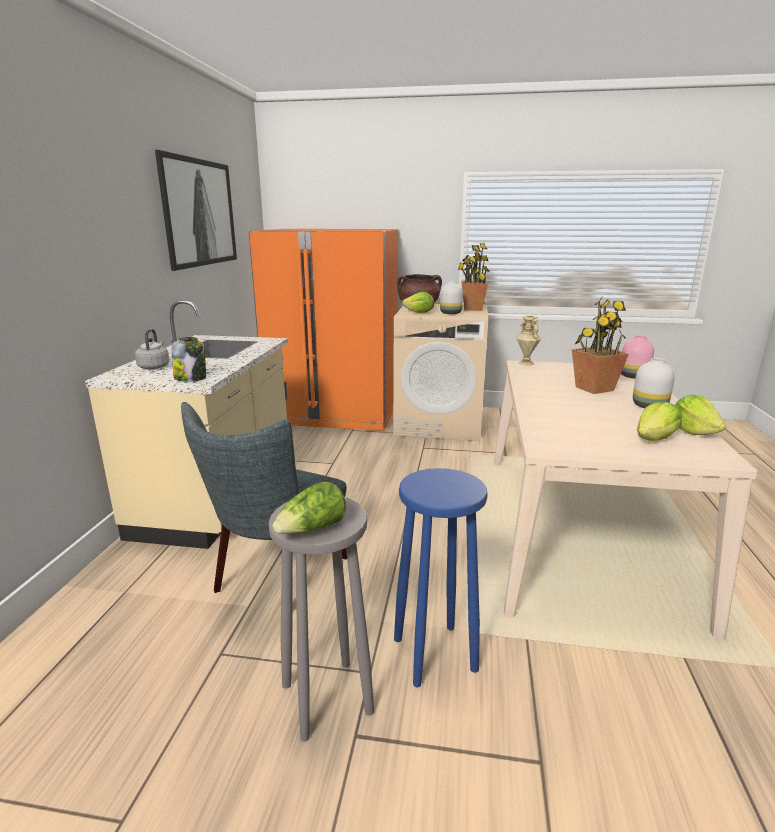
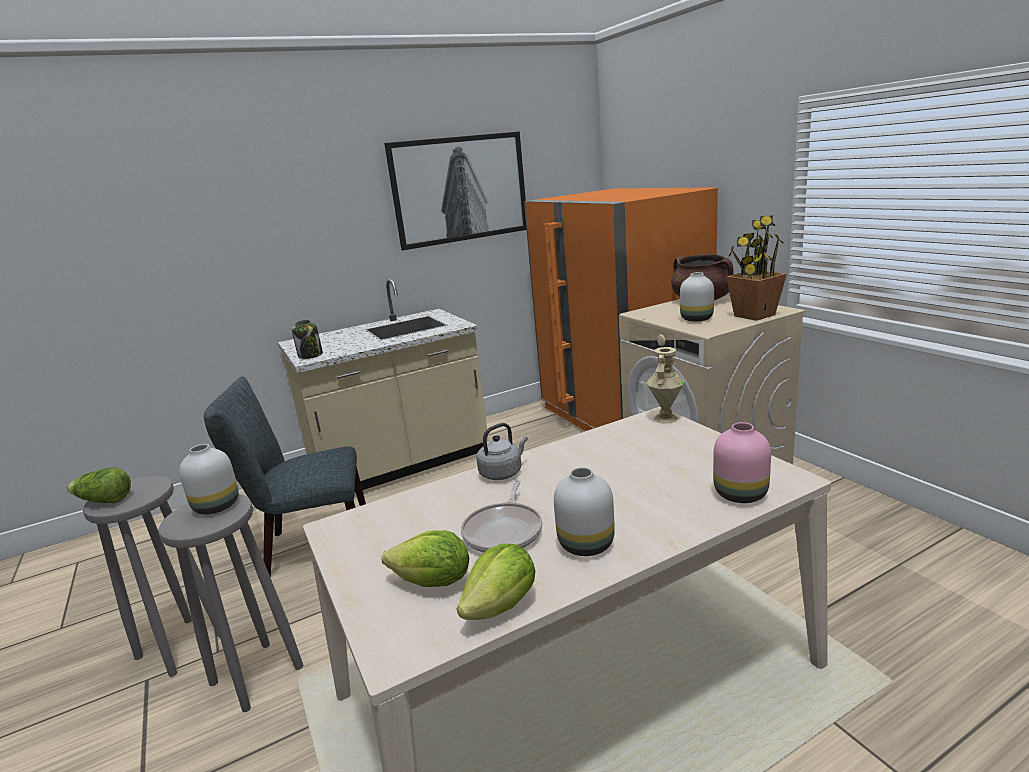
camera: 55 degrees right, 0 degrees up
grey kettle [135,329,170,369] -> grey kettle moved to [476,423,528,480]
blue stool [394,468,488,687] -> grey stool [159,494,303,712]
lettuce [402,292,434,313] -> none
potted plant [572,296,629,394] -> none
none -> white vase [179,444,239,515]
none -> frying pan [461,480,542,553]

